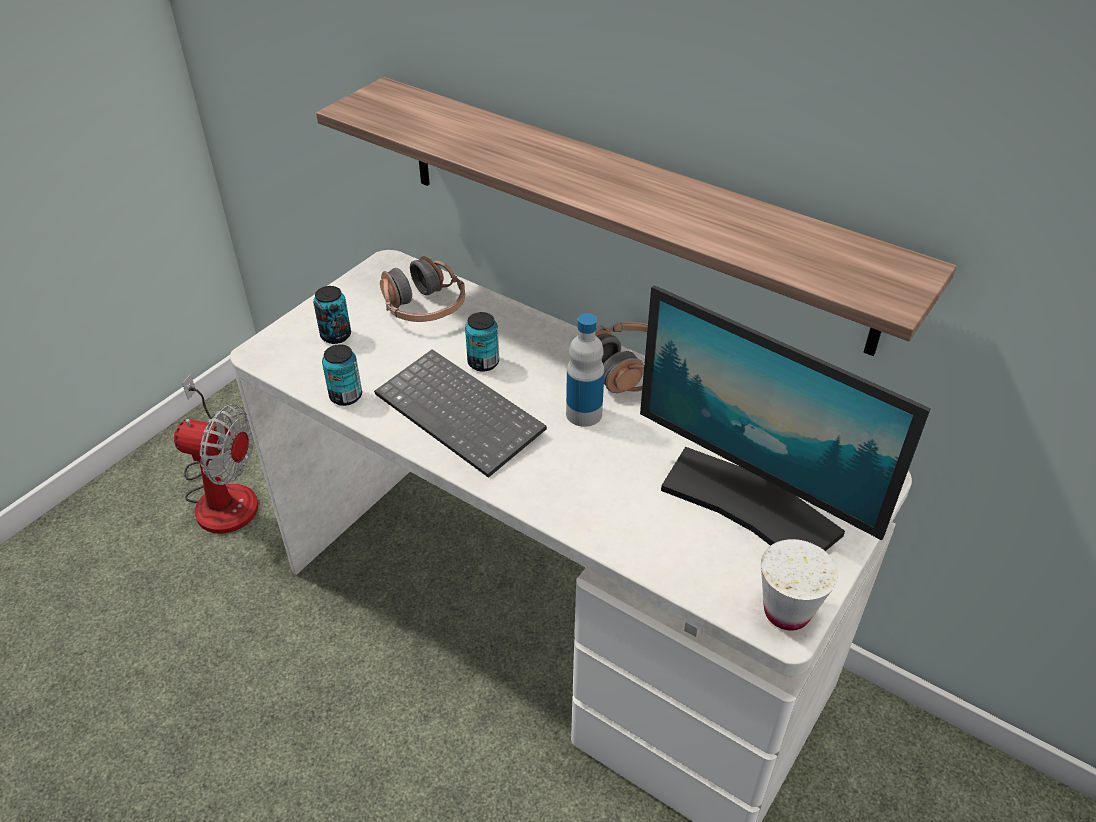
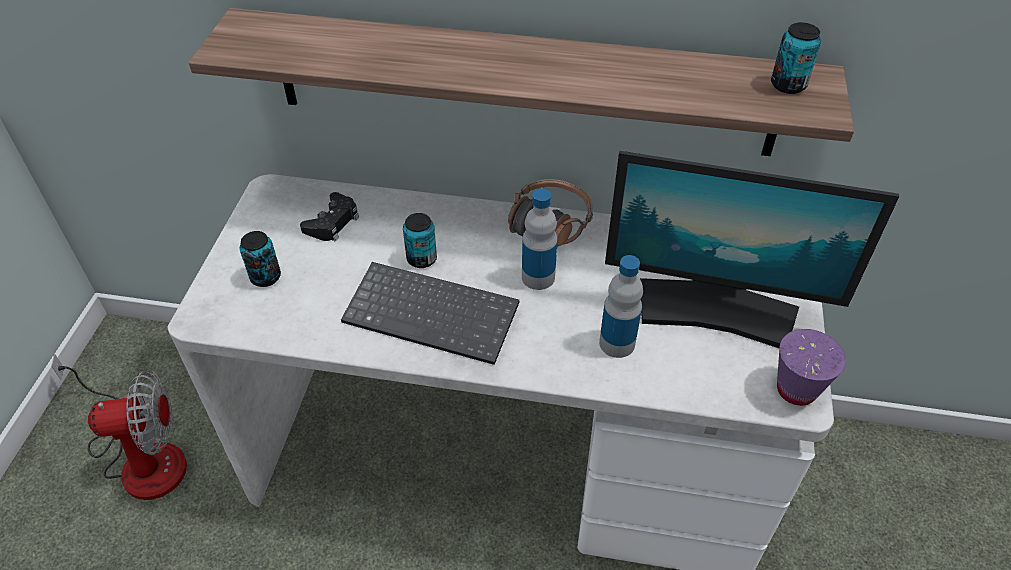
camera: 25 degrees left, 5 degrees up
can [322,344,362,406] -> can moved to [771,22,821,94]
headphones [380,256,465,322] -> black game controller [300,192,359,242]
white cup [761,539,838,631] -> purple cup [777,329,846,406]
none -> bottle [599,255,643,358]

